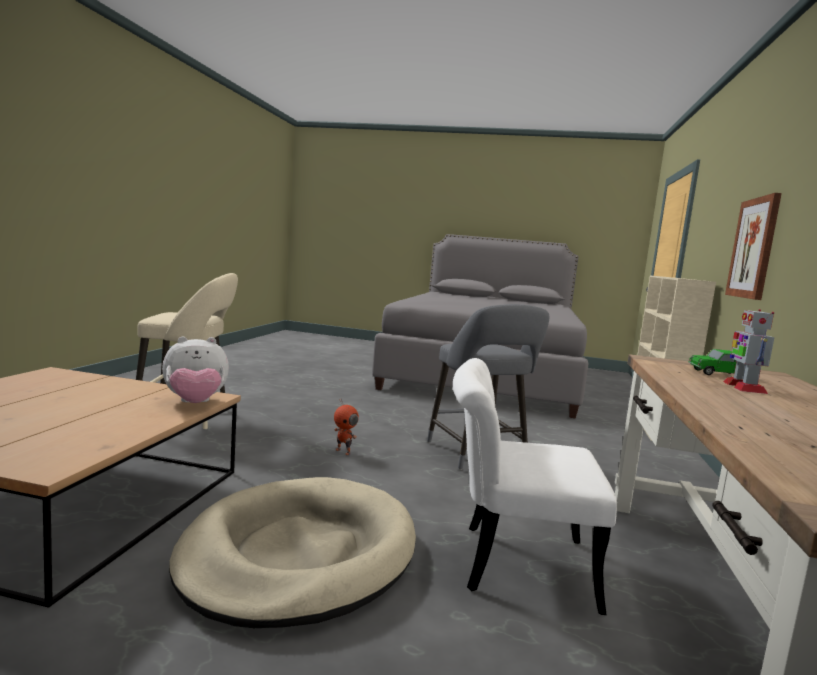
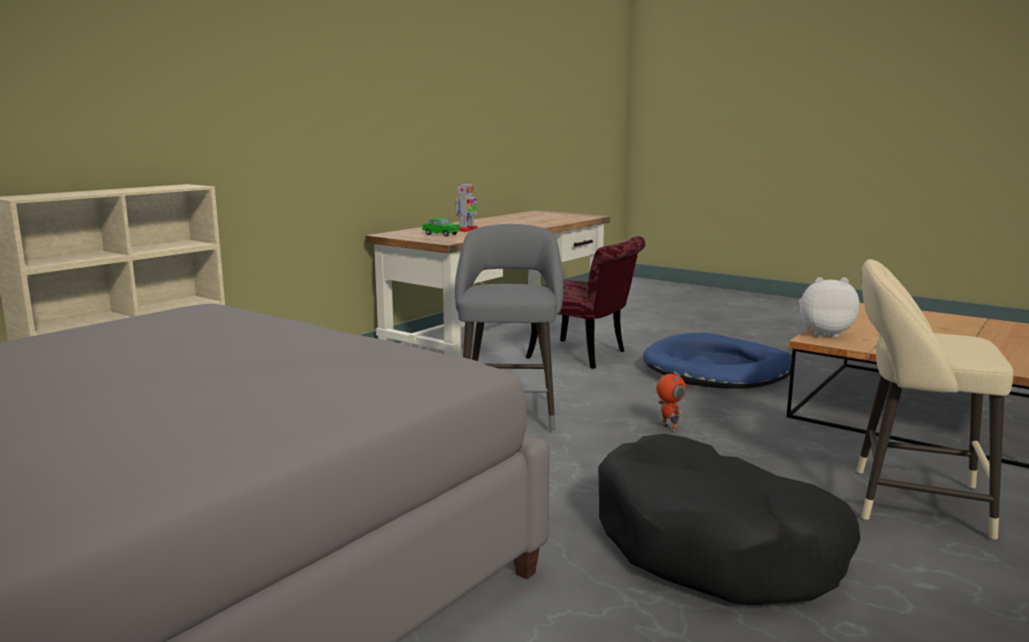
camera: 155 degrees left, 5 degrees up
beige dog bed [169,477,416,628] -> blue dog bed [643,333,792,389]
white chair [453,358,617,615] -> red chair [526,236,645,369]
picture [725,193,782,300] -> none
none -> black dog bed [598,434,861,605]

